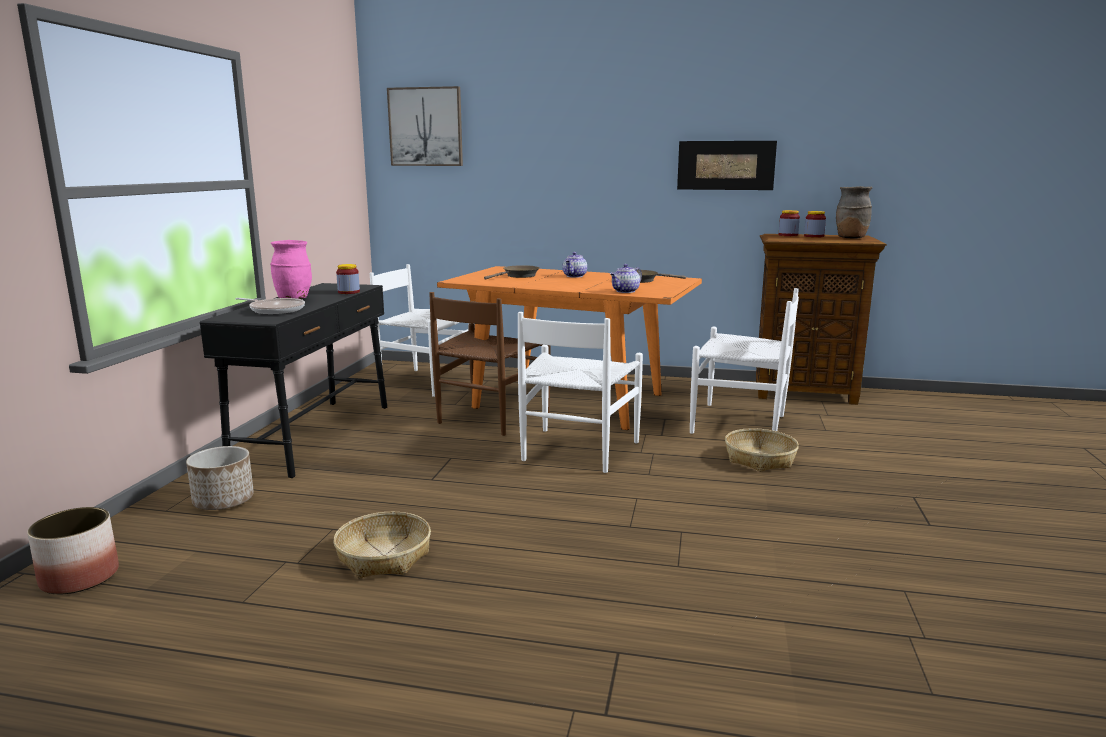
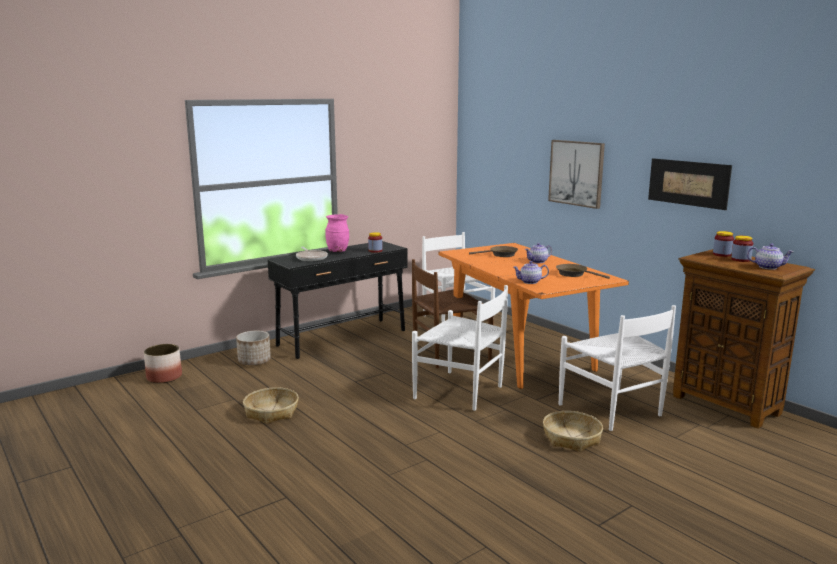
camera: 40 degrees right, 0 degrees up
picture [387,86,463,166] -> picture moved to [548,140,605,209]
white chair [518,312,643,473] -> white chair turned 120 degrees counterclockwise [412,285,508,411]
brown vase [836,186,873,239] -> teapot [747,244,794,270]

